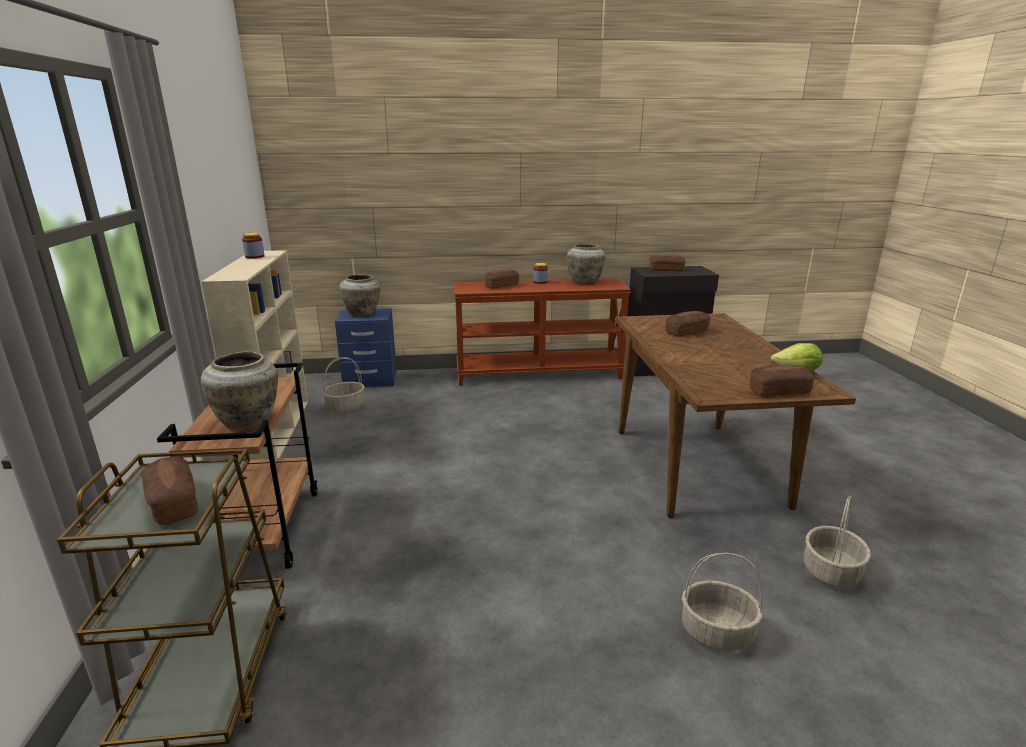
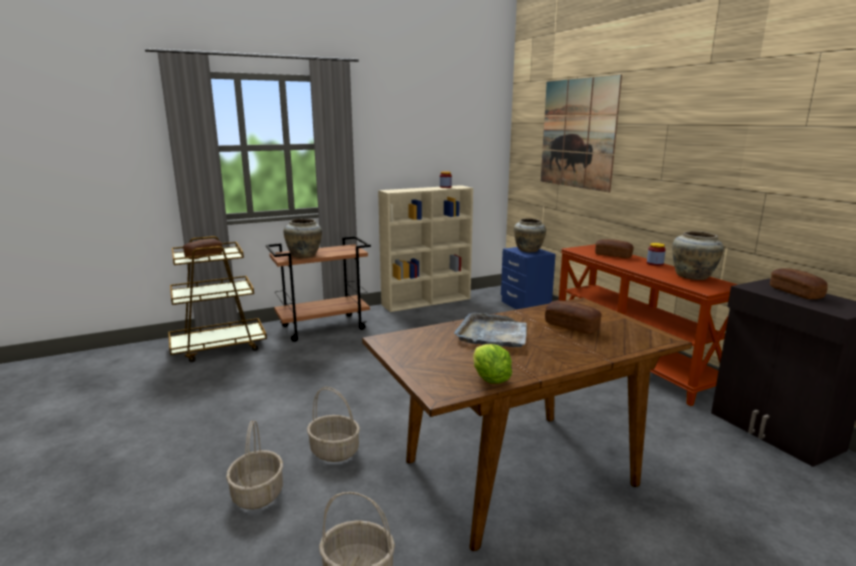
camera: 70 degrees right, 5 degrees down
basket [322,357,365,413] -> basket moved to [307,387,360,462]
bread [749,365,815,396] -> none
none -> grey tray [454,313,527,347]
none -> picture [541,74,622,192]

